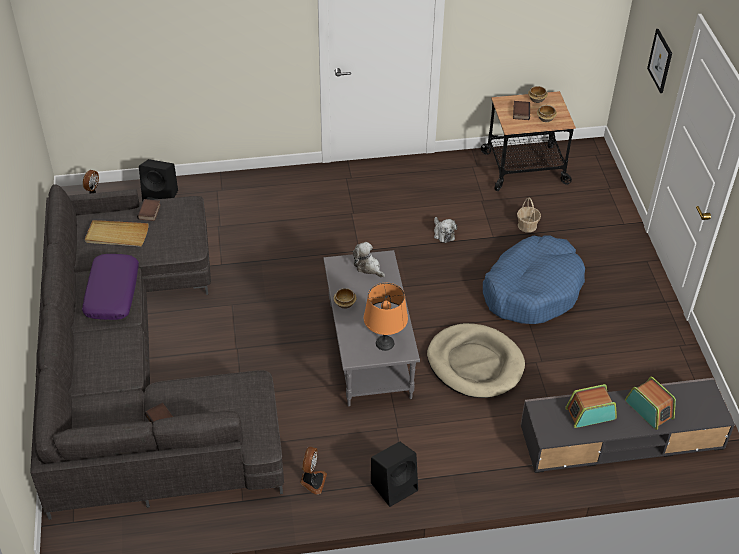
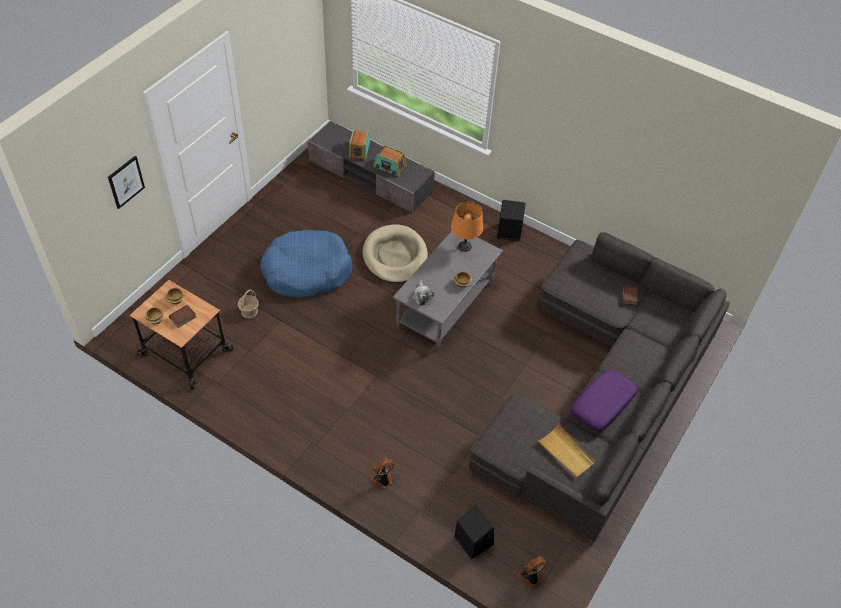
camera: 140 degrees left, 5 degrees up
book [137,199,161,221] -> none
fan [300,447,327,495] -> fan moved to [370,458,394,489]
plush toy [434,217,457,243] -> none

